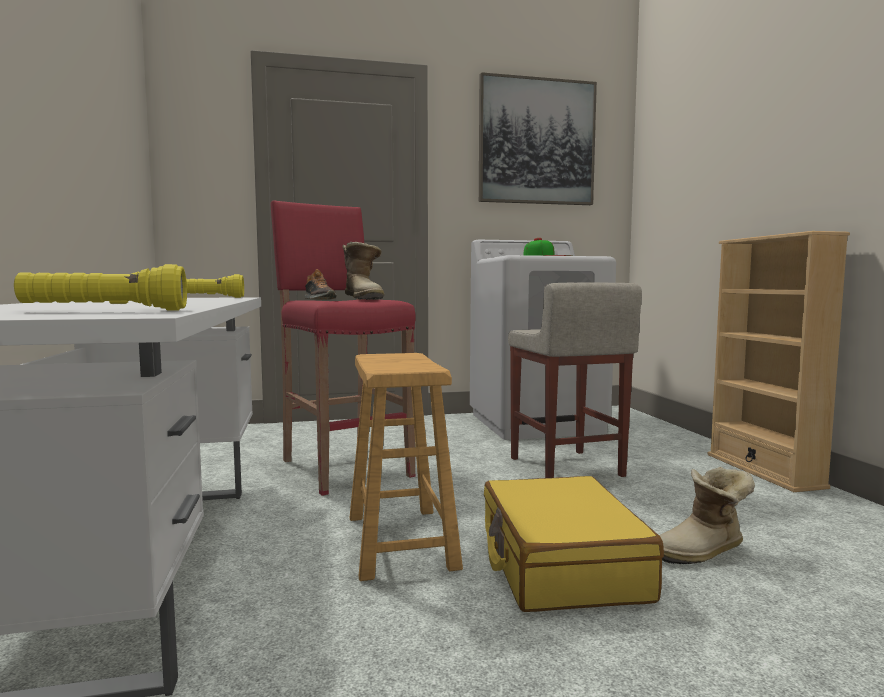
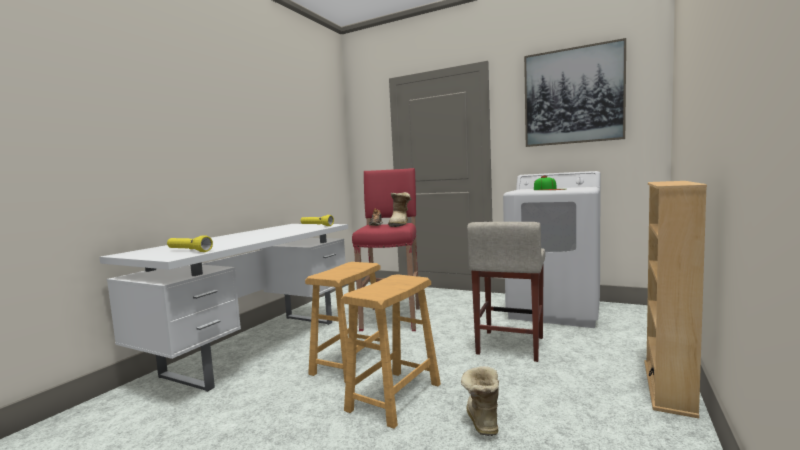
camera: 40 degrees right, 0 degrees up
yellow suitcase [484,476,664,612] -> brown stool [341,274,441,429]
boot [659,467,755,564] -> boot turned 75 degrees clockwise [461,366,499,436]

